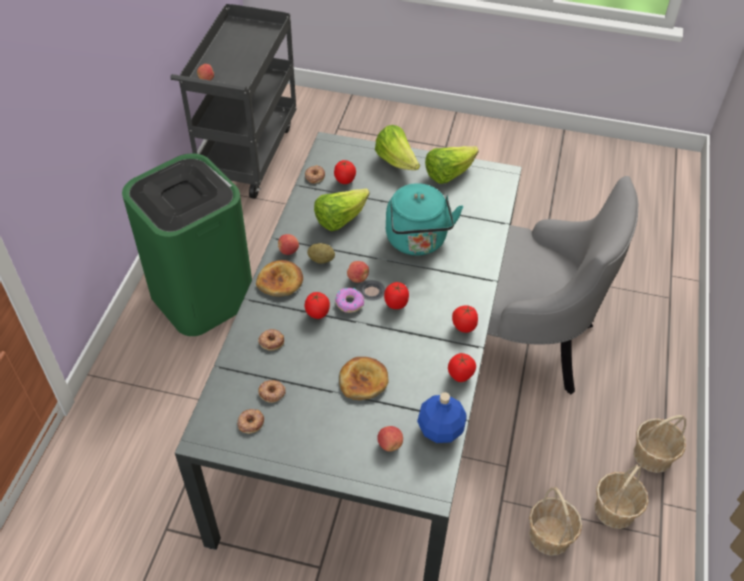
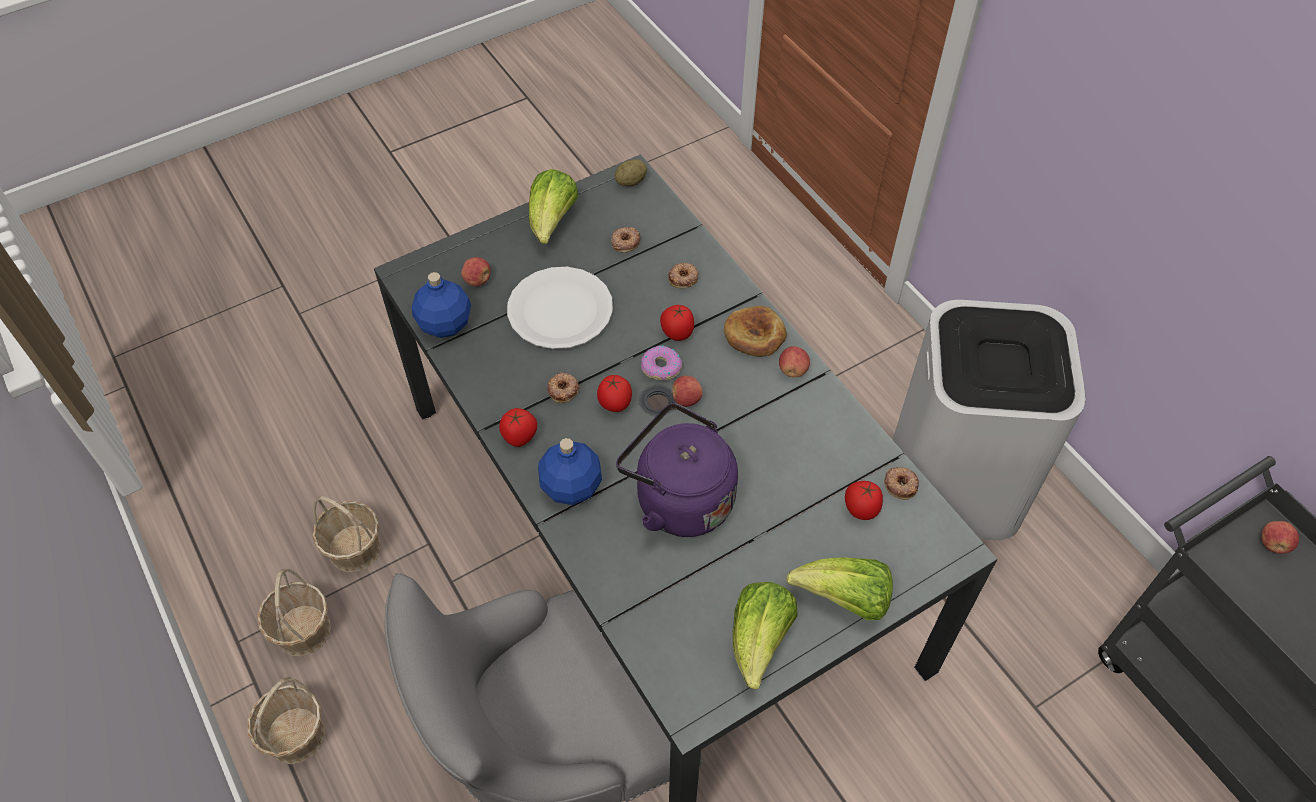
camera: 135 degrees right, 5 degrees up
green trash can [122,154,252,336] -> white trash can [891,300,1086,540]
donut [237,409,264,434] -> donut moved to [547,372,579,403]
potato [307,243,335,264] -> potato moved to [615,159,647,187]
lettuce [314,188,369,231] -> lettuce moved to [529,169,578,244]
bread [339,357,389,400] -> white plate [507,267,613,349]
turquoise kettle [386,183,463,256] -> purple kettle [616,403,738,537]
tomato [448,353,476,382] -> none
none -> blue bottle [538,438,602,505]

